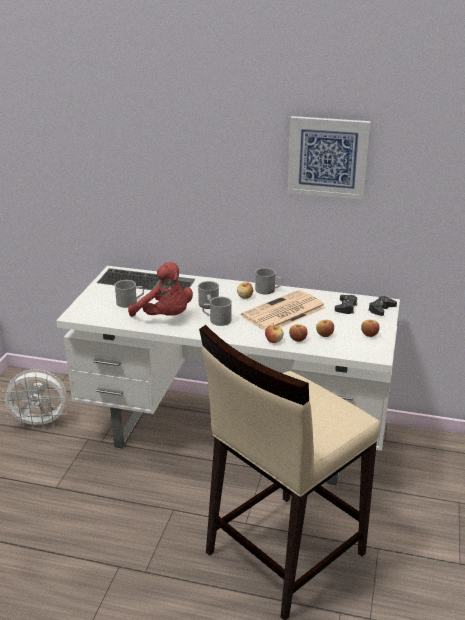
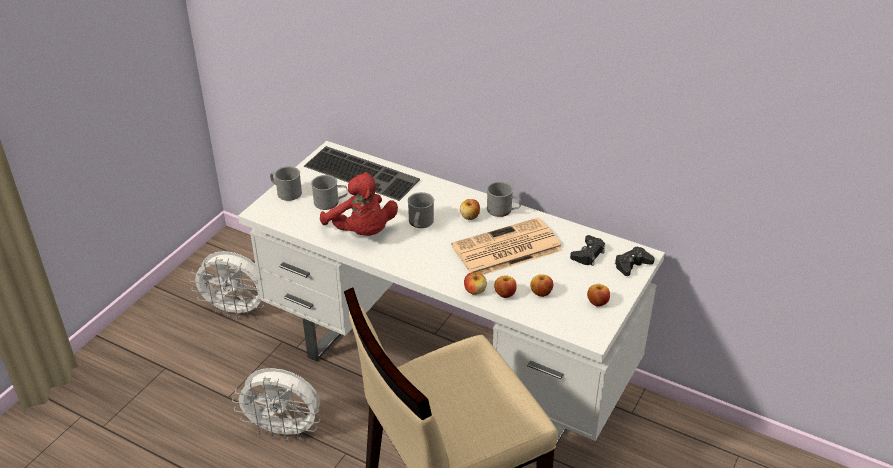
camera: 15 degrees right, 10 degrees up
grey mug [203,297,232,326] -> grey mug moved to [270,166,302,201]
picture [287,116,371,200] -> none
none -> white fan [232,368,320,441]

